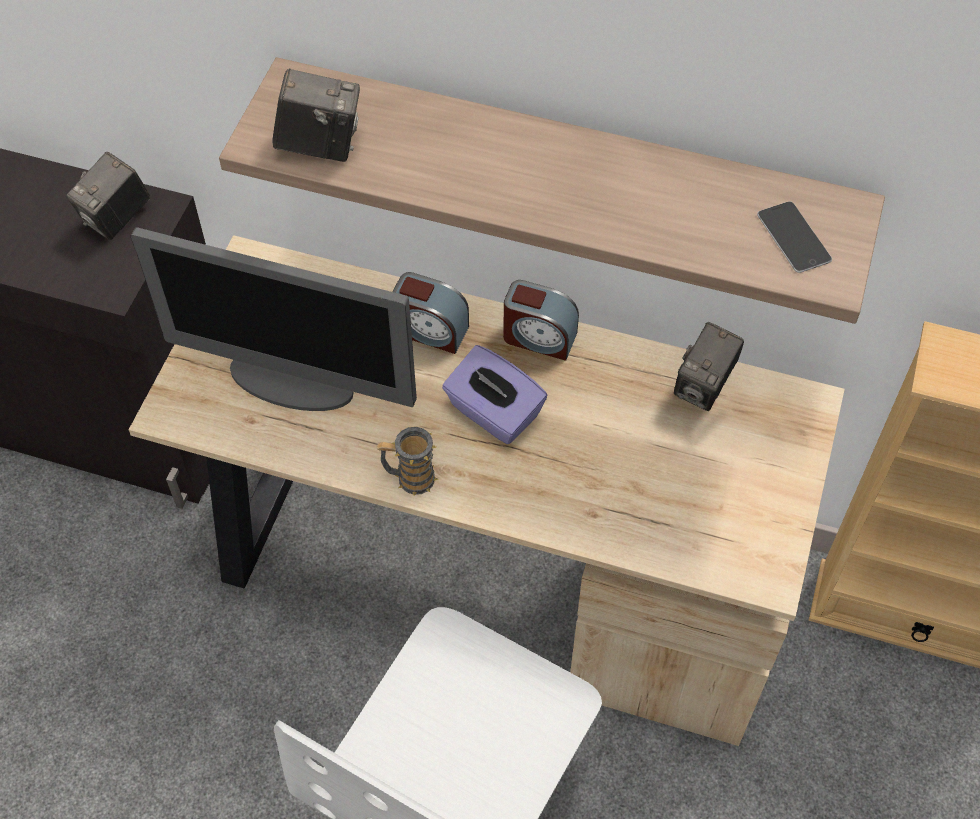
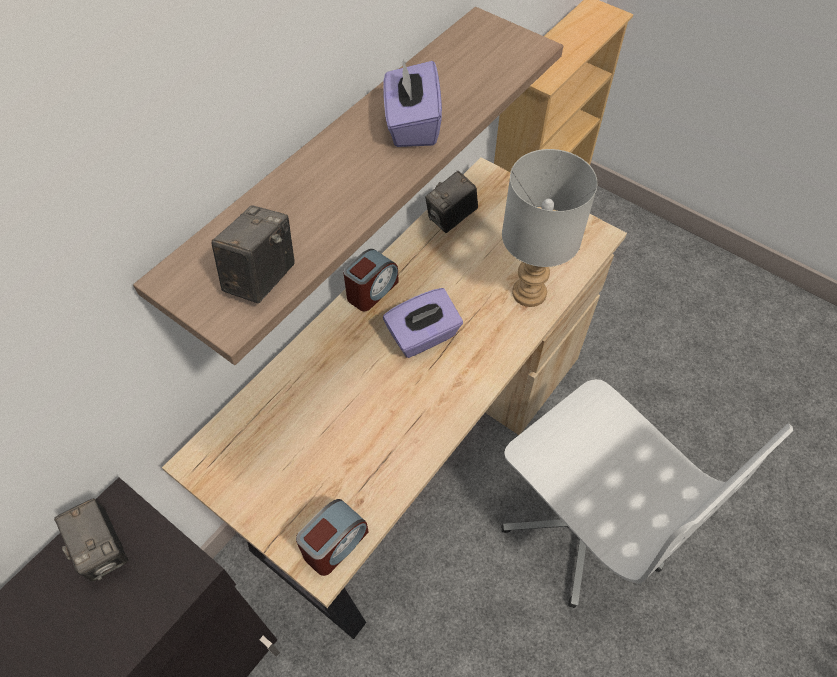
camera: 70 degrees left, 0 degrees up
monitor [131,227,417,411] -> none
mug [377,426,438,496] -> none
alarm clock [392,272,469,354] -> alarm clock moved to [296,499,369,576]
camera [674,322,744,411] -> camera turned 90 degrees clockwise [425,171,478,233]
phone [757,201,832,273] -> none
none -> purple tissue box [383,59,442,147]
none -> grey table lamp [502,149,598,307]

